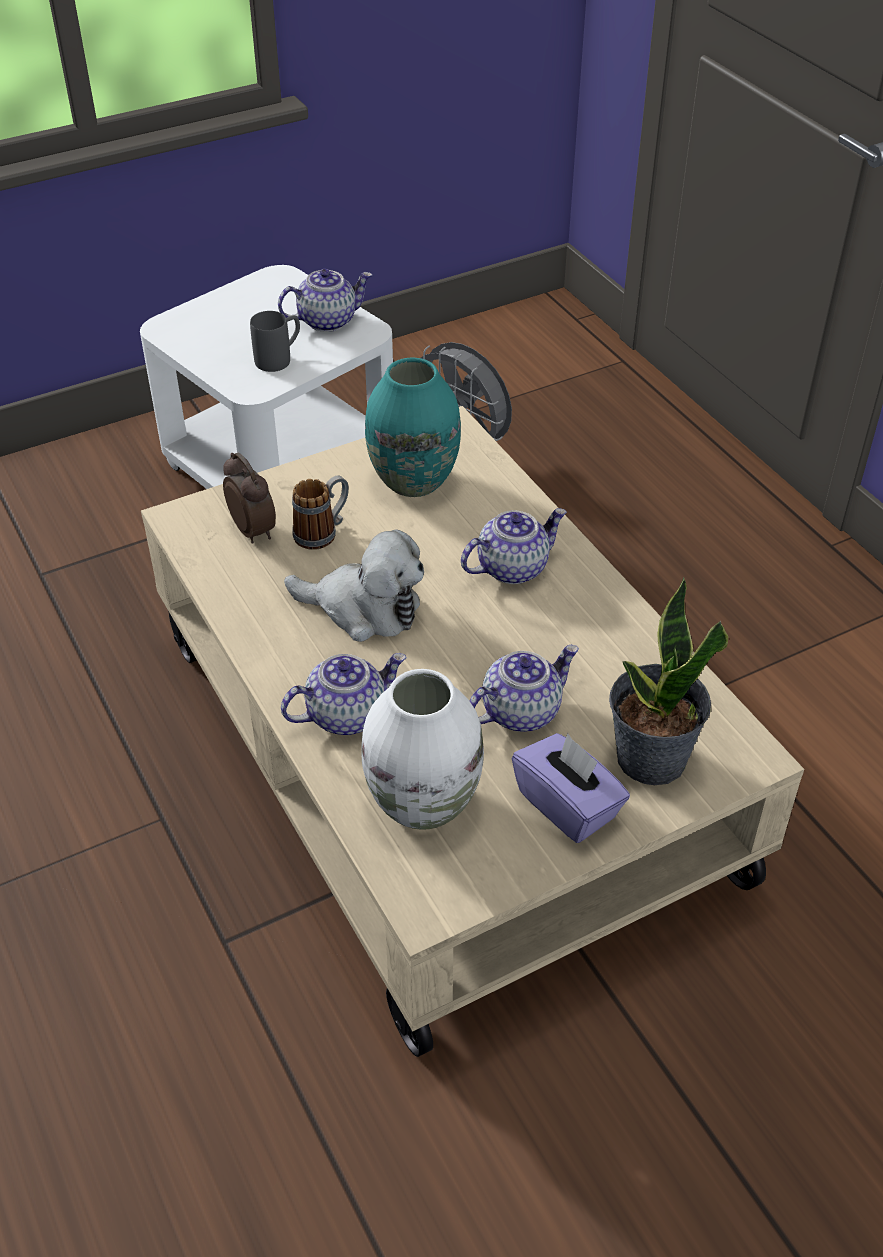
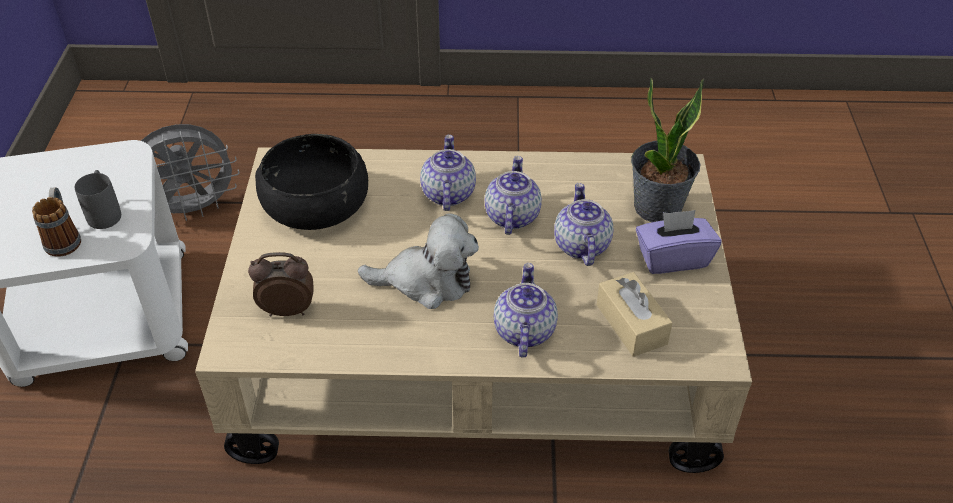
camera: 60 degrees left, 0 degrees up
teapot [278,269,372,332] -> teapot moved to [485,156,542,235]
plush toy [284,530,424,642] -> plush toy turned 45 degrees clockwise [358,213,479,309]
mug [292,475,349,550] -> mug moved to [32,187,81,257]
white vase [361,669,484,830] -> beige tissue box [597,272,672,357]
turquoise vase [365,358,461,497] -> black bowl [255,134,368,230]

